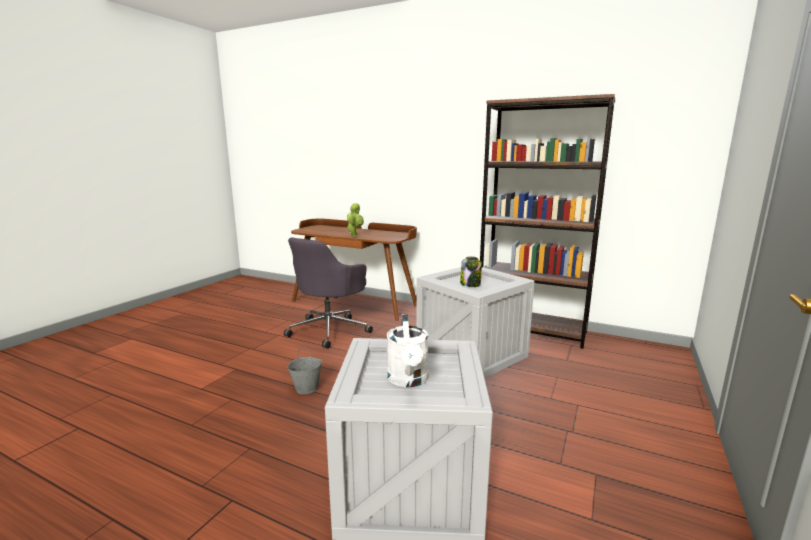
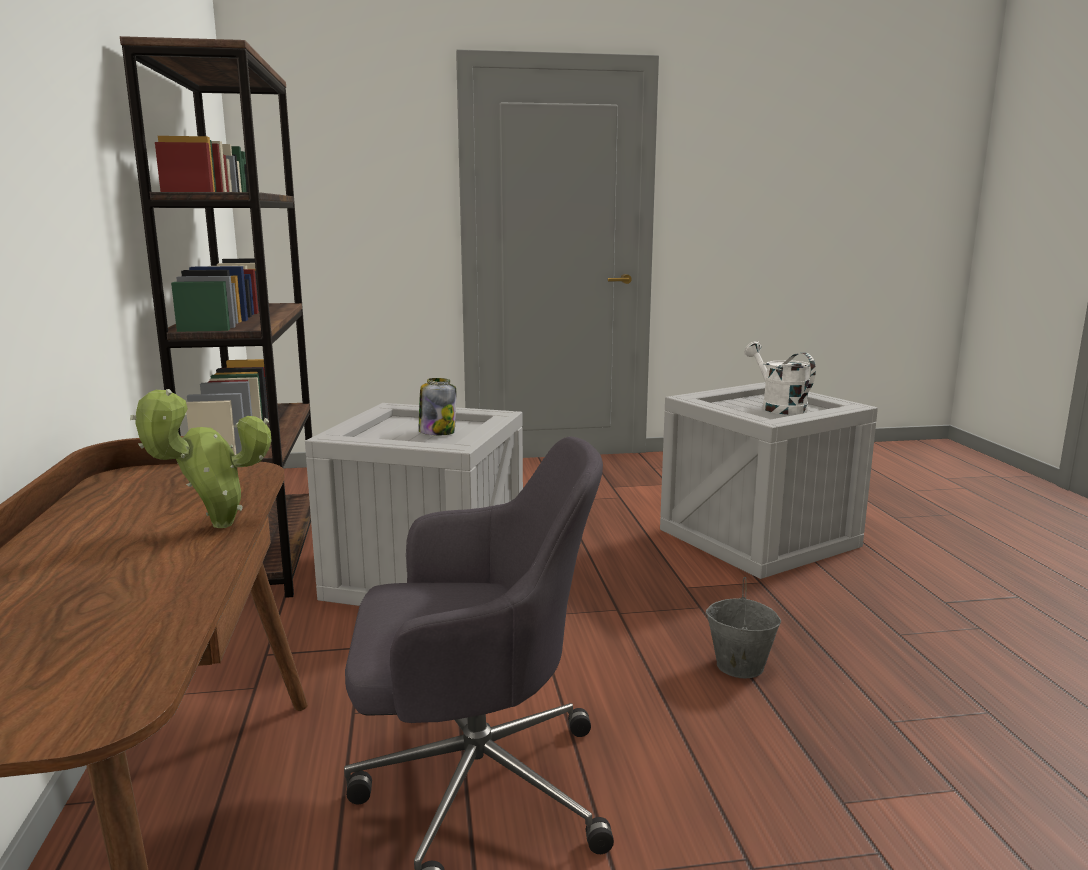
camera: 125 degrees left, 0 degrees up
white watering can [387,314,429,387] -> white watering can turned 75 degrees counterclockwise [744,341,816,415]

